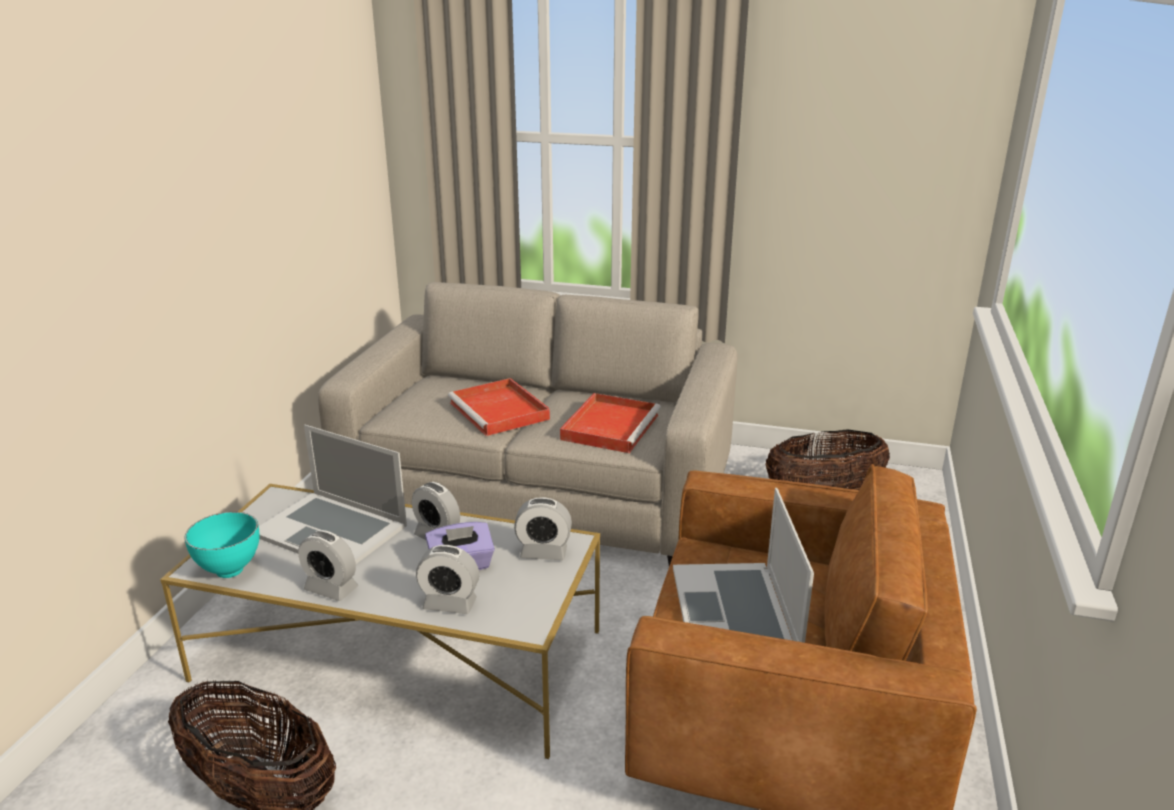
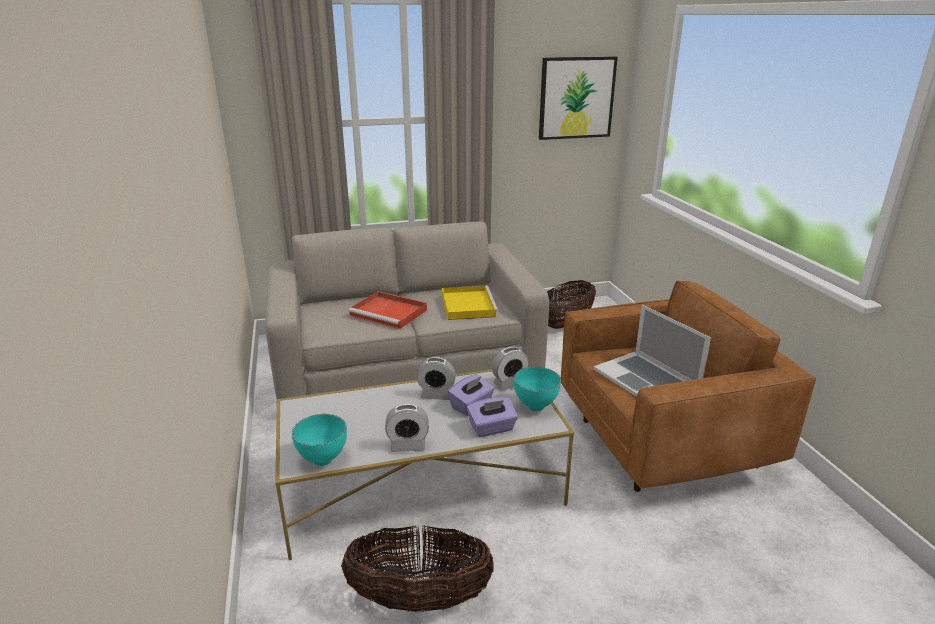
camera: 30 degrees left, 0 degrees up
laptop [259,425,407,564] -> none
alarm clock [416,545,479,614] -> purple tissue box [466,397,518,437]
red tray [560,393,661,453] -> yellow tray [442,285,498,320]
none -> turquoise bowl [514,367,561,411]
none -> picture [539,56,618,140]

